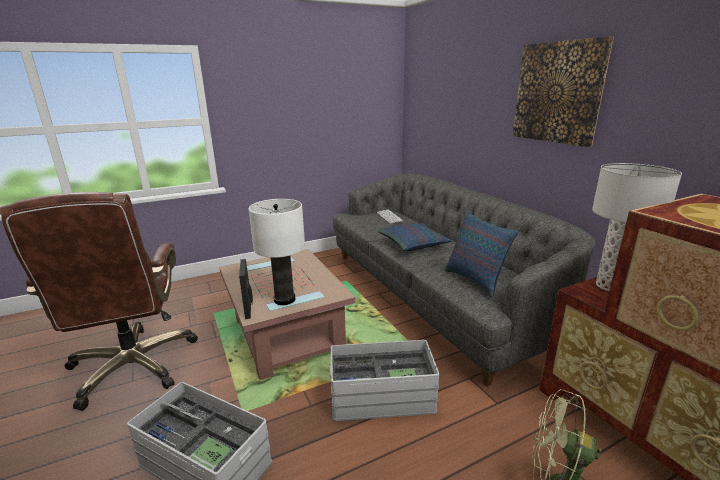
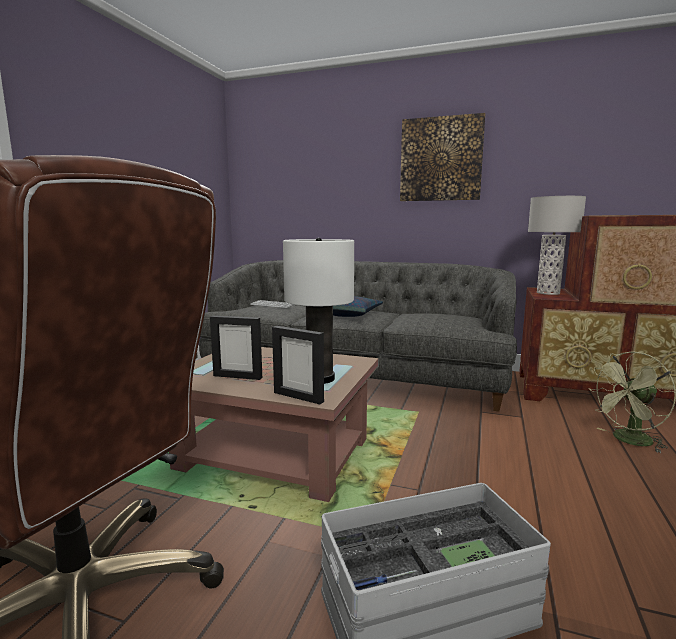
camera: 45 degrees left, 10 degrees down
grey storage box [330,340,439,421] -> none
blue pillow [445,211,518,298] -> none
none -> picture frame [210,315,262,380]

